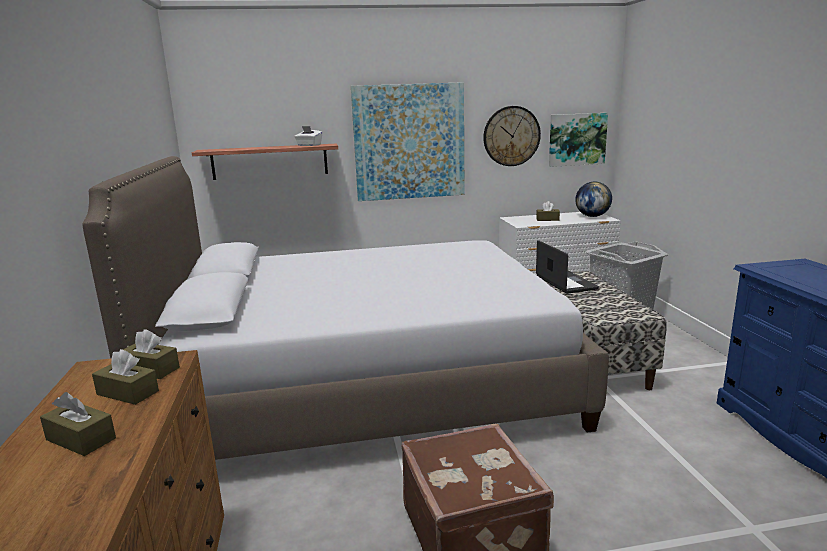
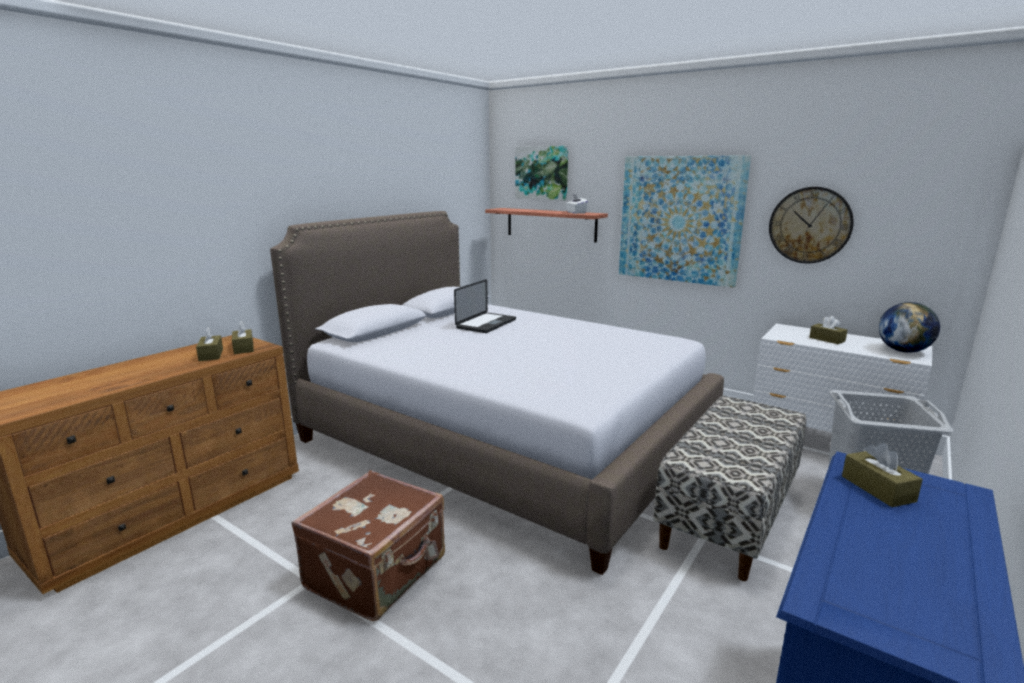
camera: 45 degrees right, 0 degrees up
brown tissue box [40,392,116,456] -> brown tissue box moved to [842,443,923,507]
laptop [536,240,599,294] -> laptop moved to [454,279,516,333]
picture [549,113,608,167] -> picture moved to [515,146,568,200]

